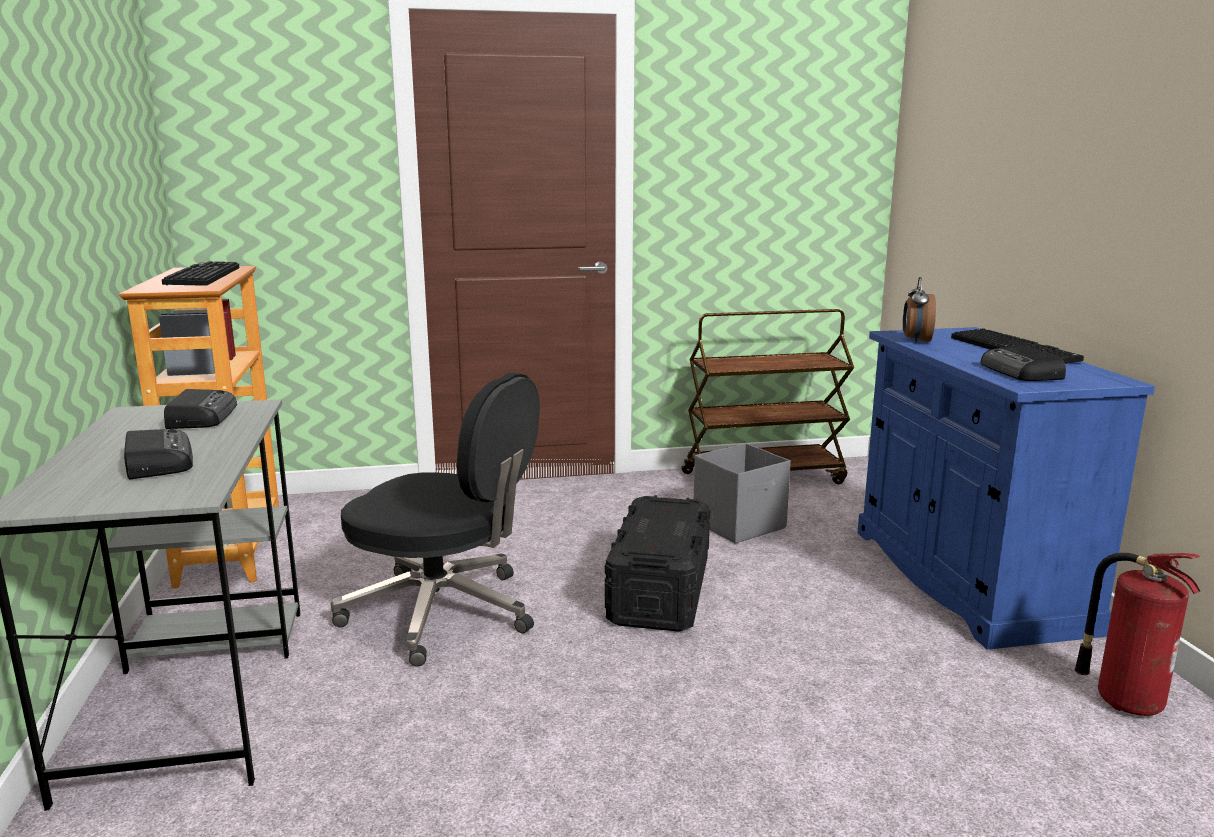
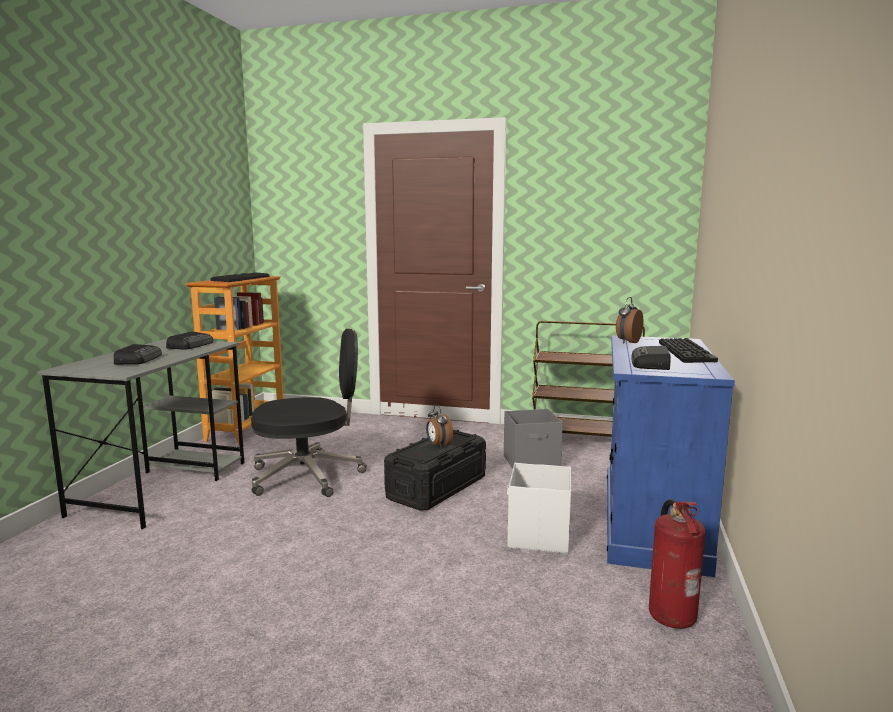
camera: 25 degrees right, 5 degrees down
black office chair [330,372,540,667] -> black office chair turned 60 degrees counterclockwise [251,329,367,497]
none -> alarm clock [426,405,453,449]
none -> white storage box [507,463,571,554]

